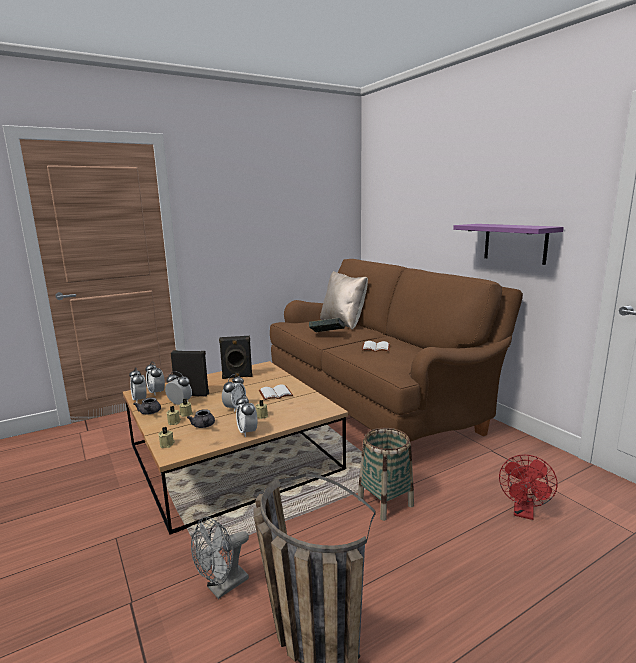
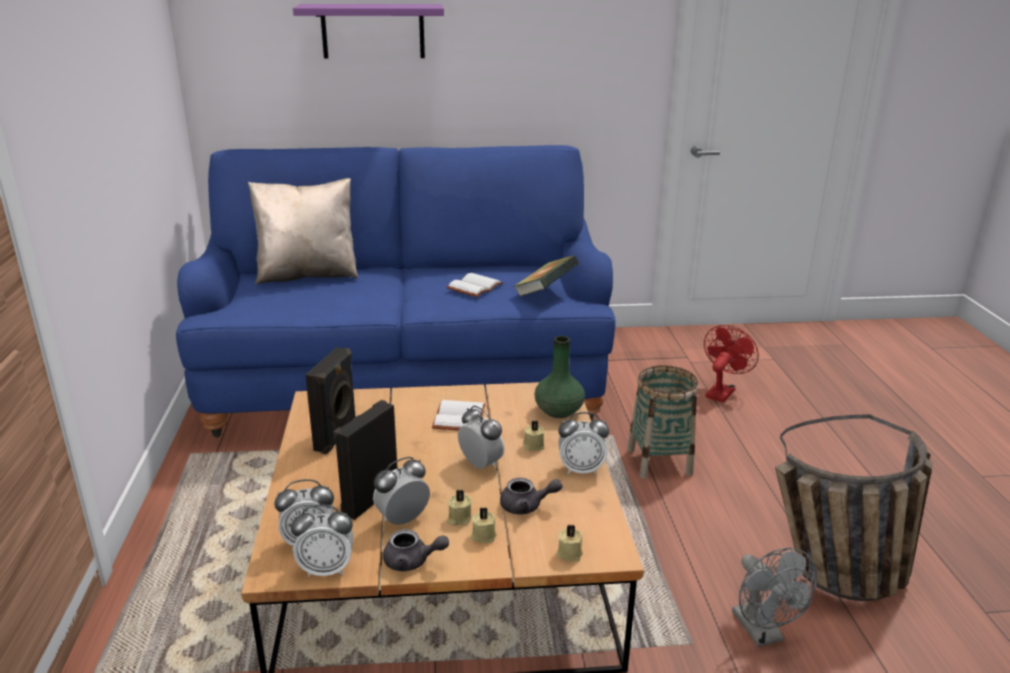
camera: 65 degrees left, 10 degrees up
brown sofa [270,259,523,442] -> blue sofa [176,145,616,438]
book [309,318,345,332] -> book moved to [513,255,579,297]
purple shelf [453,224,564,265] -> purple shelf moved to [293,4,444,59]
red fan [499,455,557,520] -> red fan turned 105 degrees counterclockwise [704,325,759,403]
none -> green vase [534,336,585,418]

